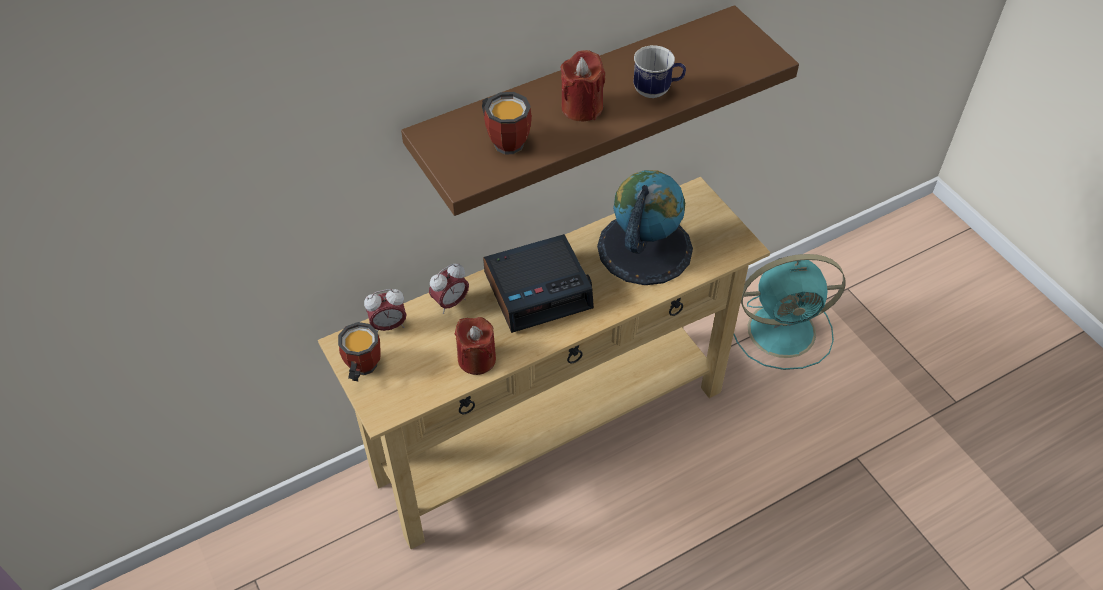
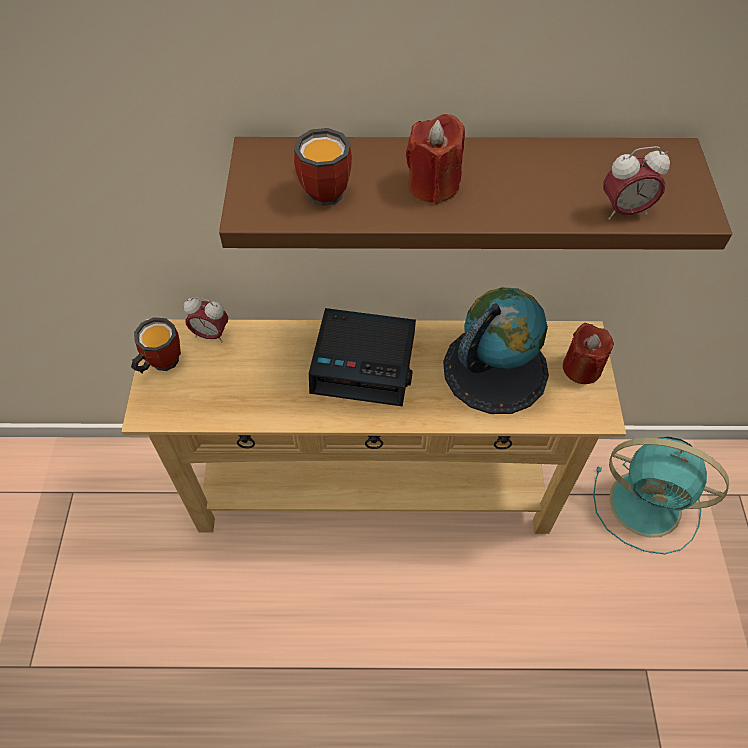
camera: 30 degrees right, 5 degrees up
alarm clock [429,264,469,314] -> alarm clock moved to [603,146,670,220]
red candle [455,317,496,375] -> red candle moved to [563,323,614,384]
mug [634,45,686,98] -> none

